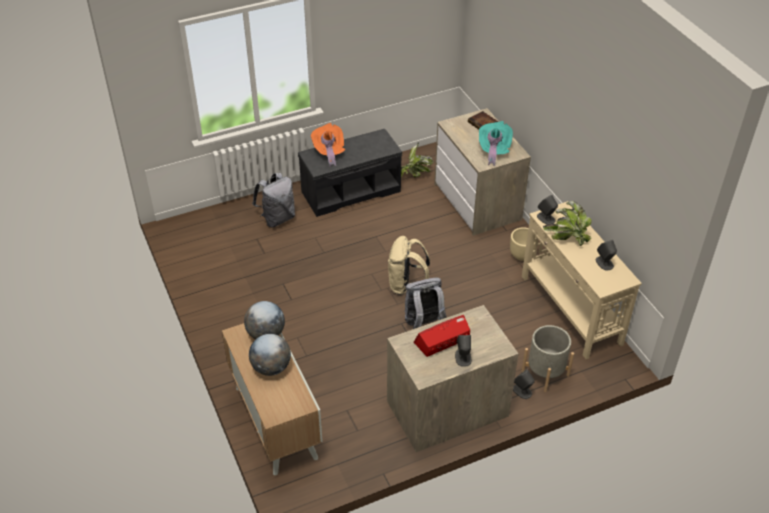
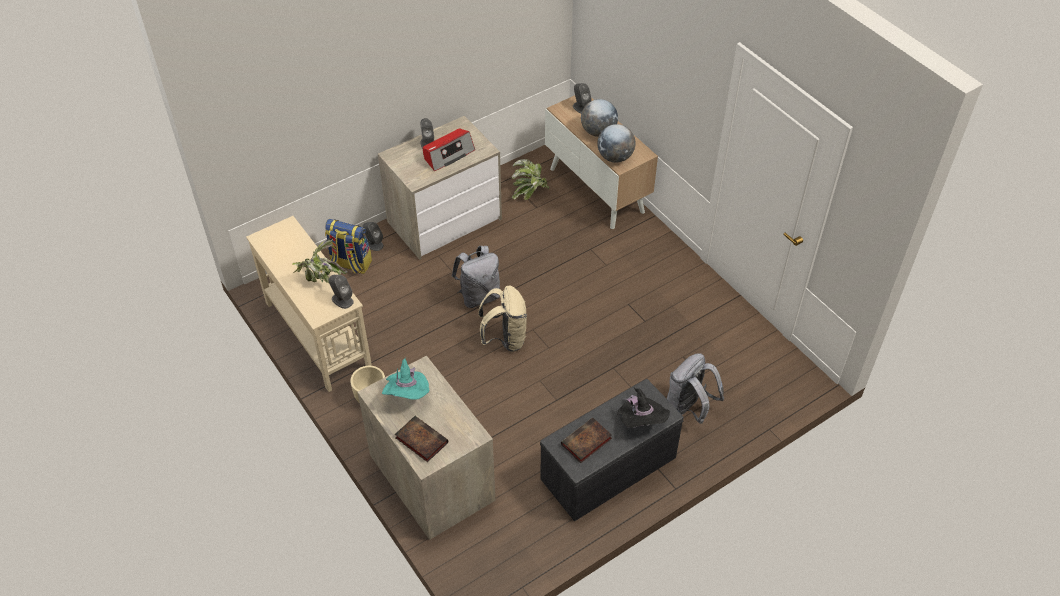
camera: 170 degrees right, 5 degrees up
orange hat [311,123,345,167] -> black hat [617,388,670,428]
potted plant [401,142,434,178] -> potted plant moved to [512,159,549,200]
grey planter [522,325,574,392] -> backpack [325,219,372,274]
grey speaker [596,240,617,271] -> grey speaker moved to [573,83,592,114]
none -> book [561,418,612,463]

